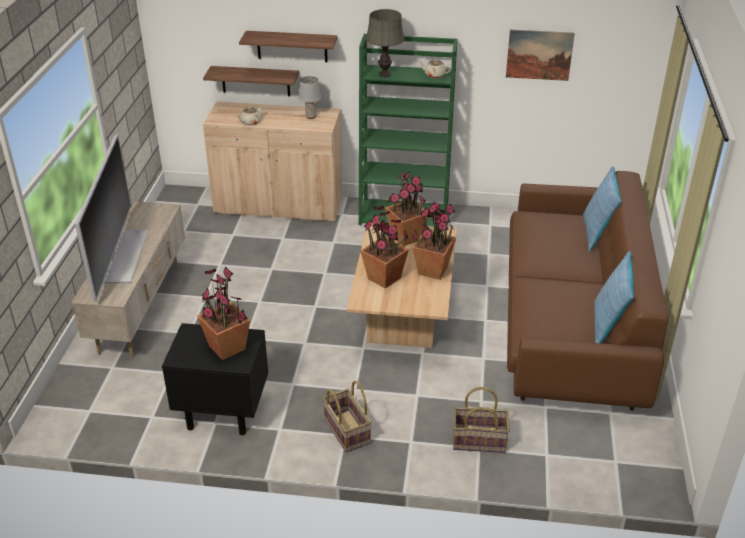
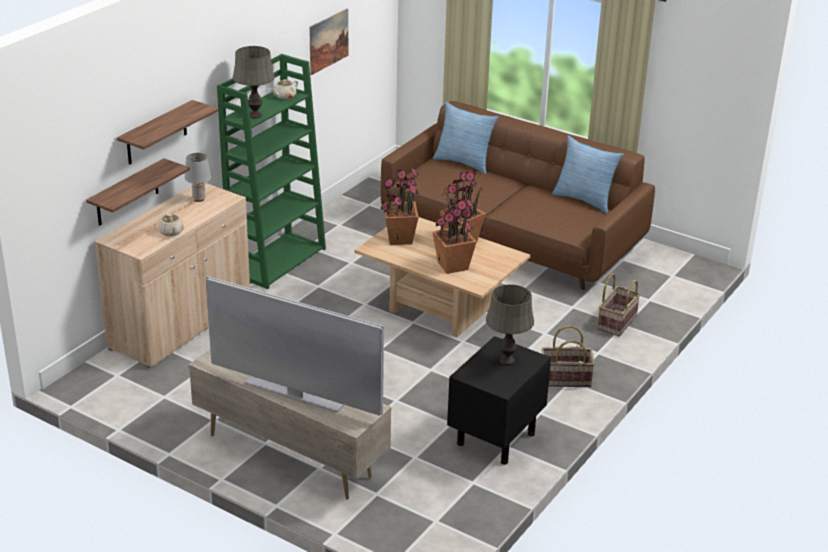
camera: 65 degrees left, 5 degrees down
potted plant [197,267,250,360] -> grey table lamp [486,284,534,365]

